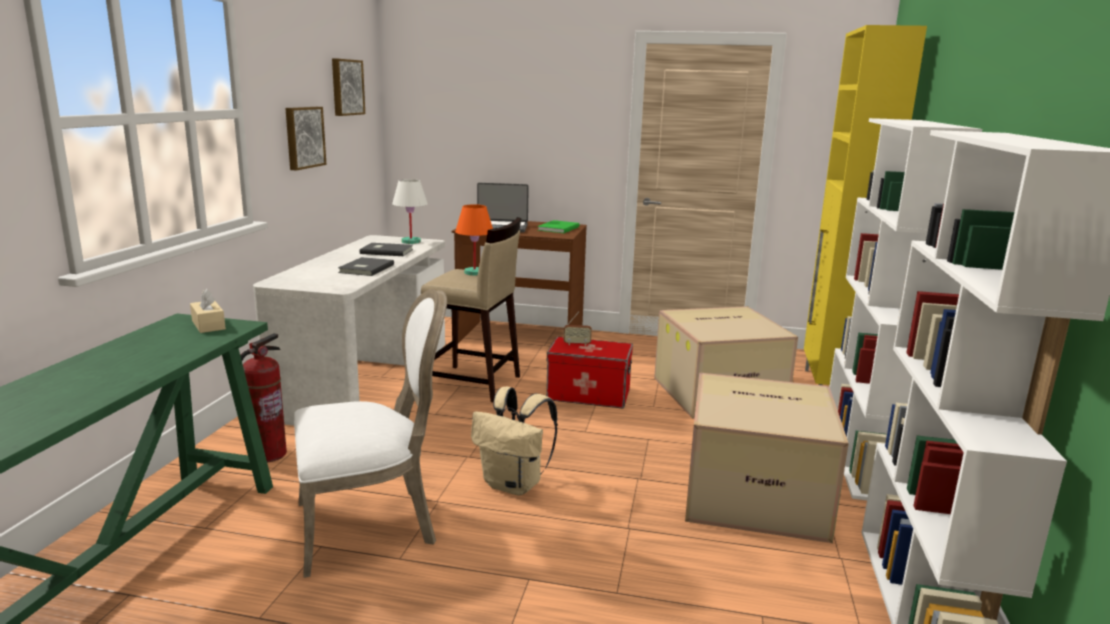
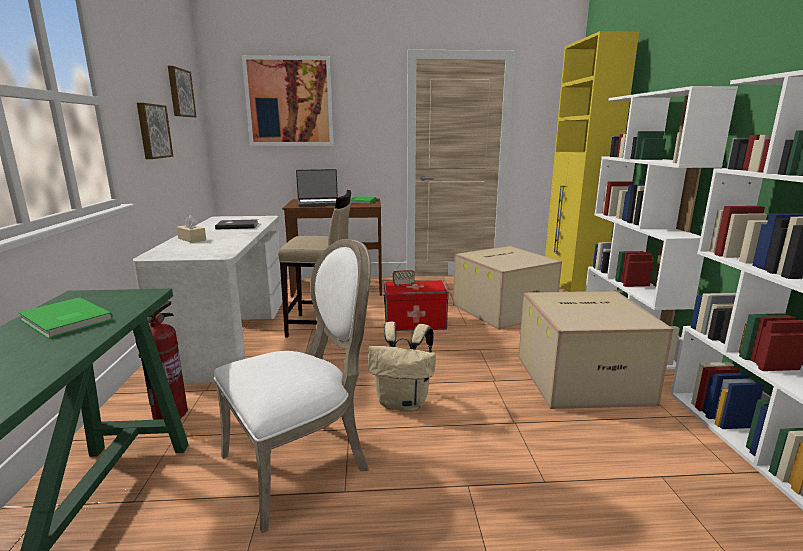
camera: 15 degrees left, 0 degrees up
beige tissue box [190,289,226,333] -> beige tissue box moved to [177,215,206,243]
grey book [338,257,394,276] -> none
white table lamp [392,179,428,244] -> none
orange table lamp [455,205,493,276] -> none
none -> green book [18,297,113,339]
none -> picture [242,55,334,146]

